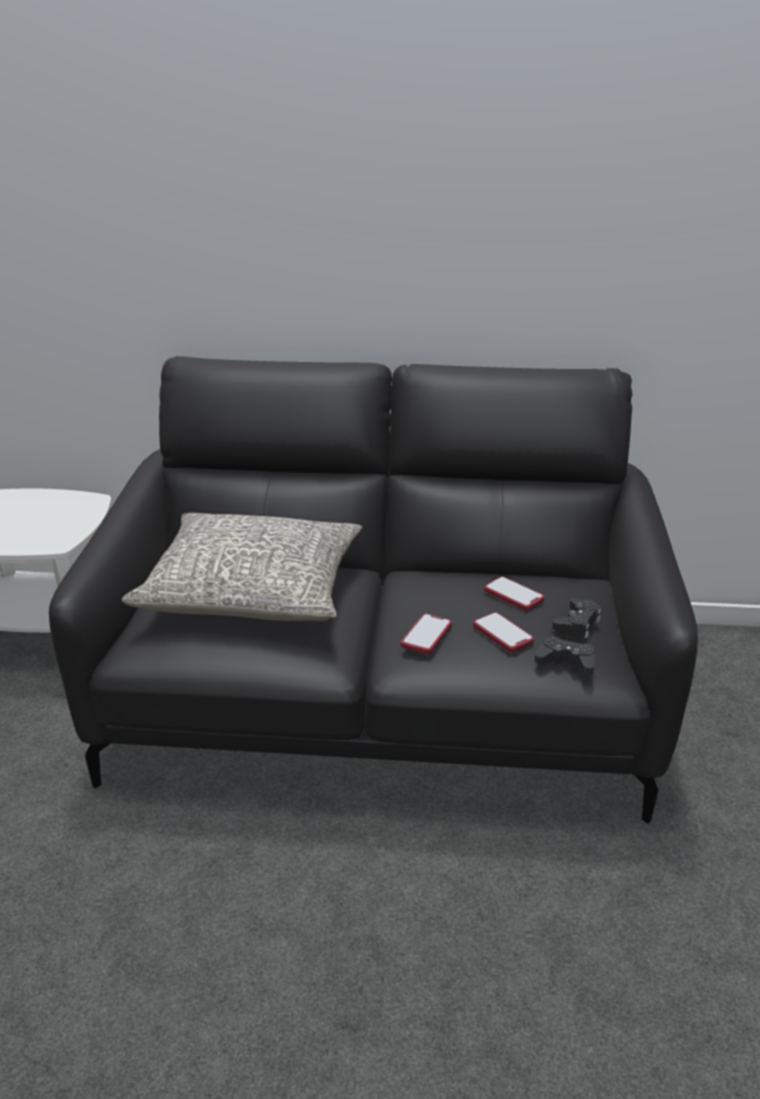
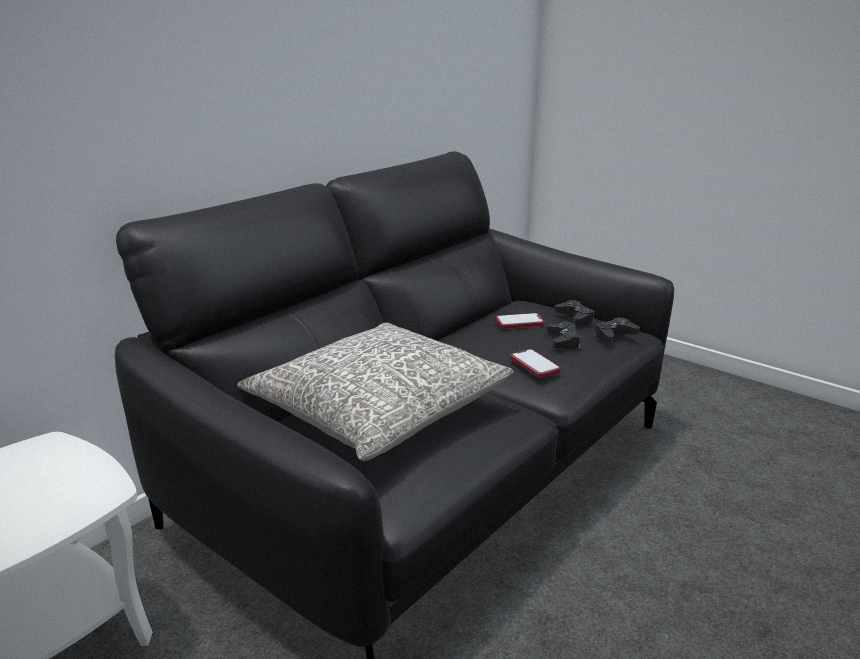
camera: 55 degrees left, 5 degrees down
phone [473,612,534,653] -> black game controller [547,322,581,349]

